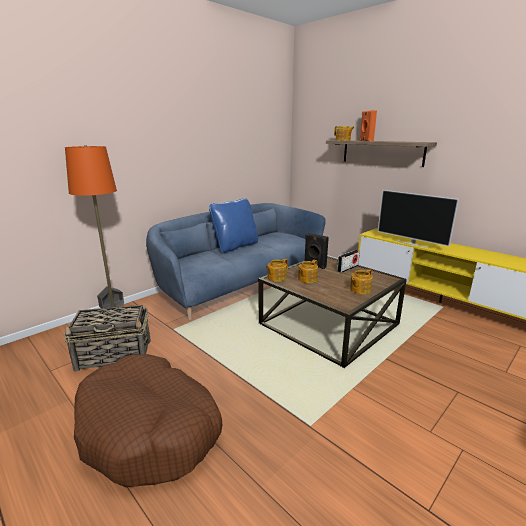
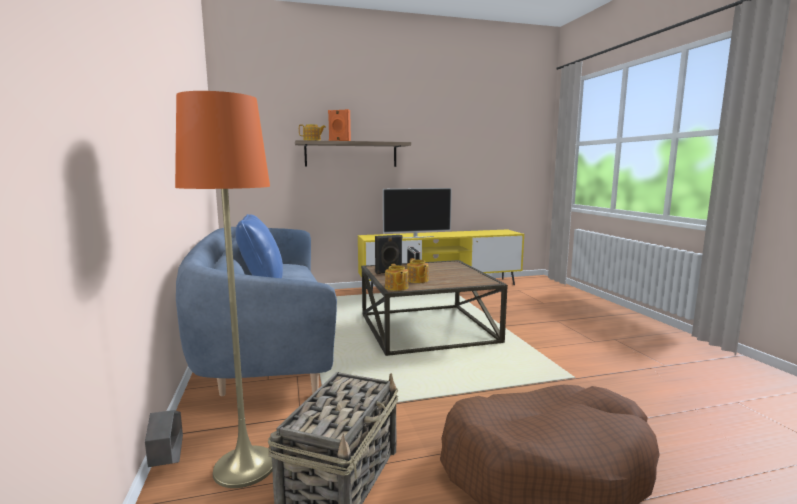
camera: 60 degrees left, 10 degrees down
teapot [350,269,373,294] -> none

